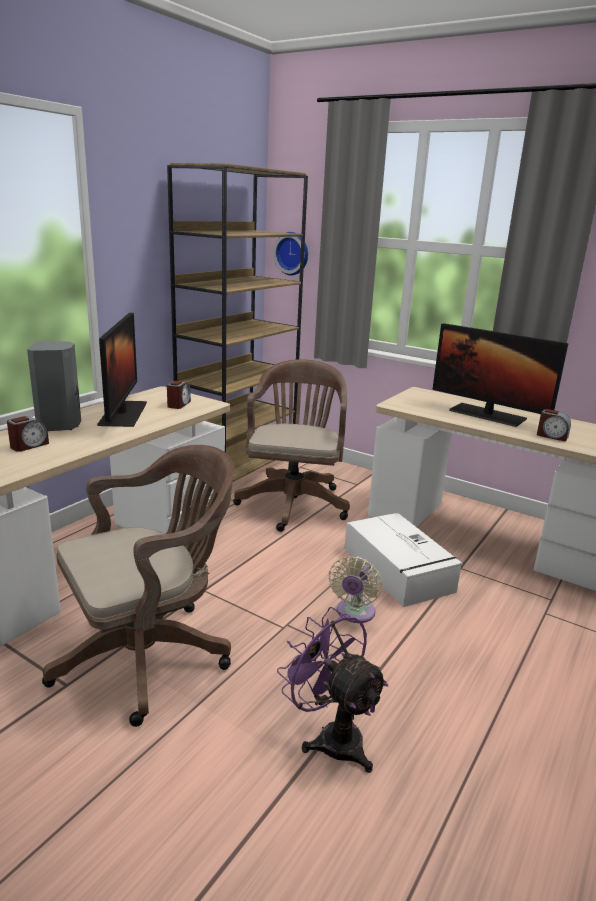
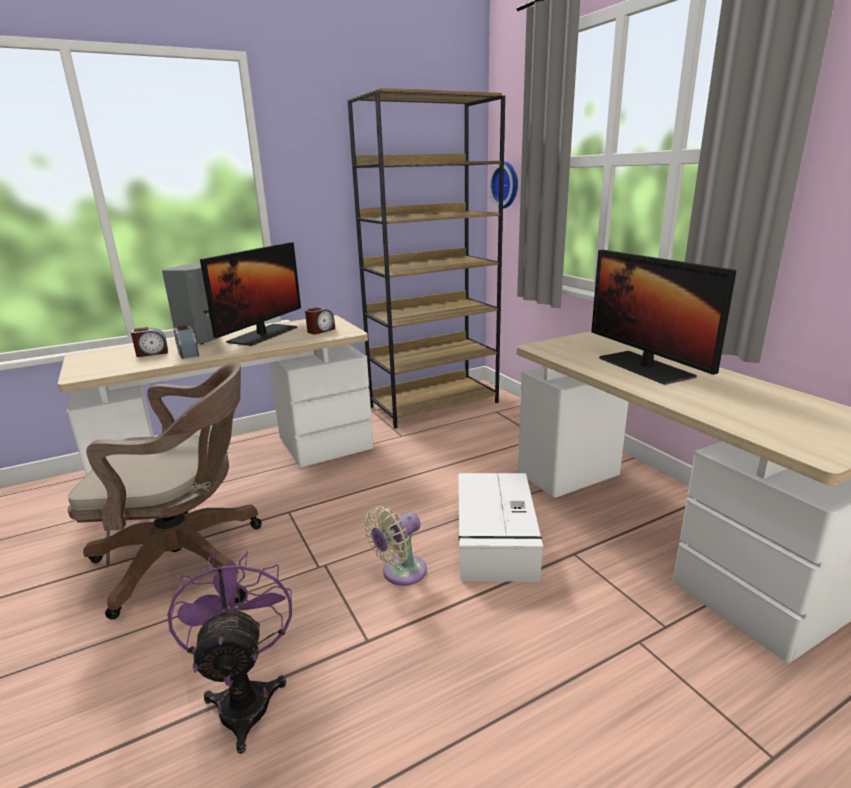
camera: 30 degrees right, 0 degrees up
brown office chair [233,359,350,532] -> none
alarm clock [537,409,571,442] -> alarm clock moved to [174,325,199,359]

